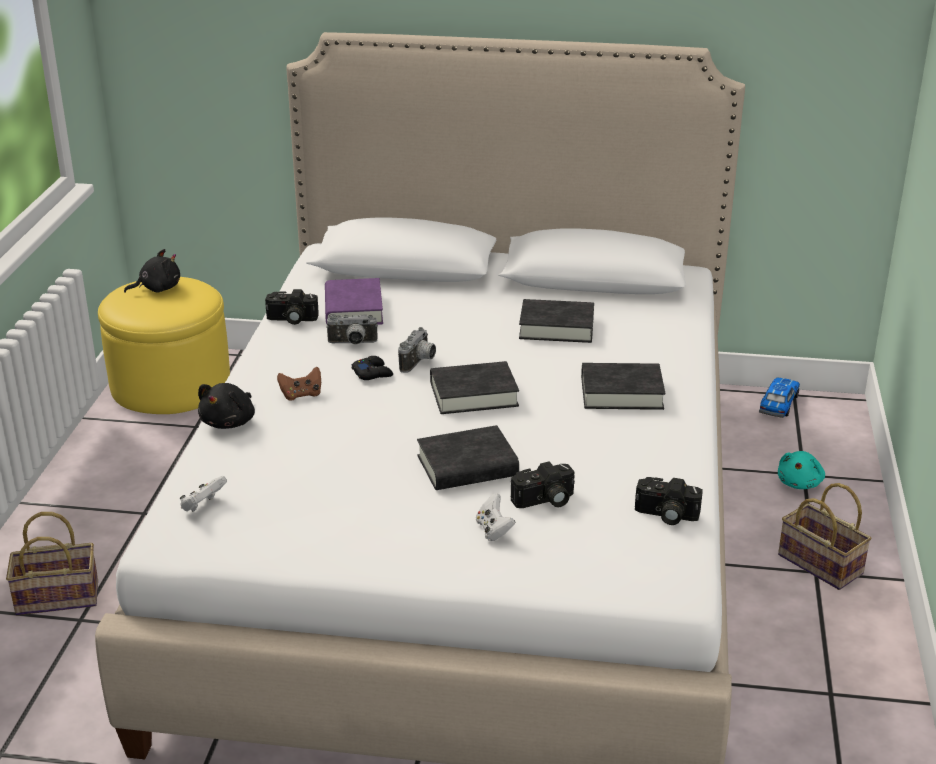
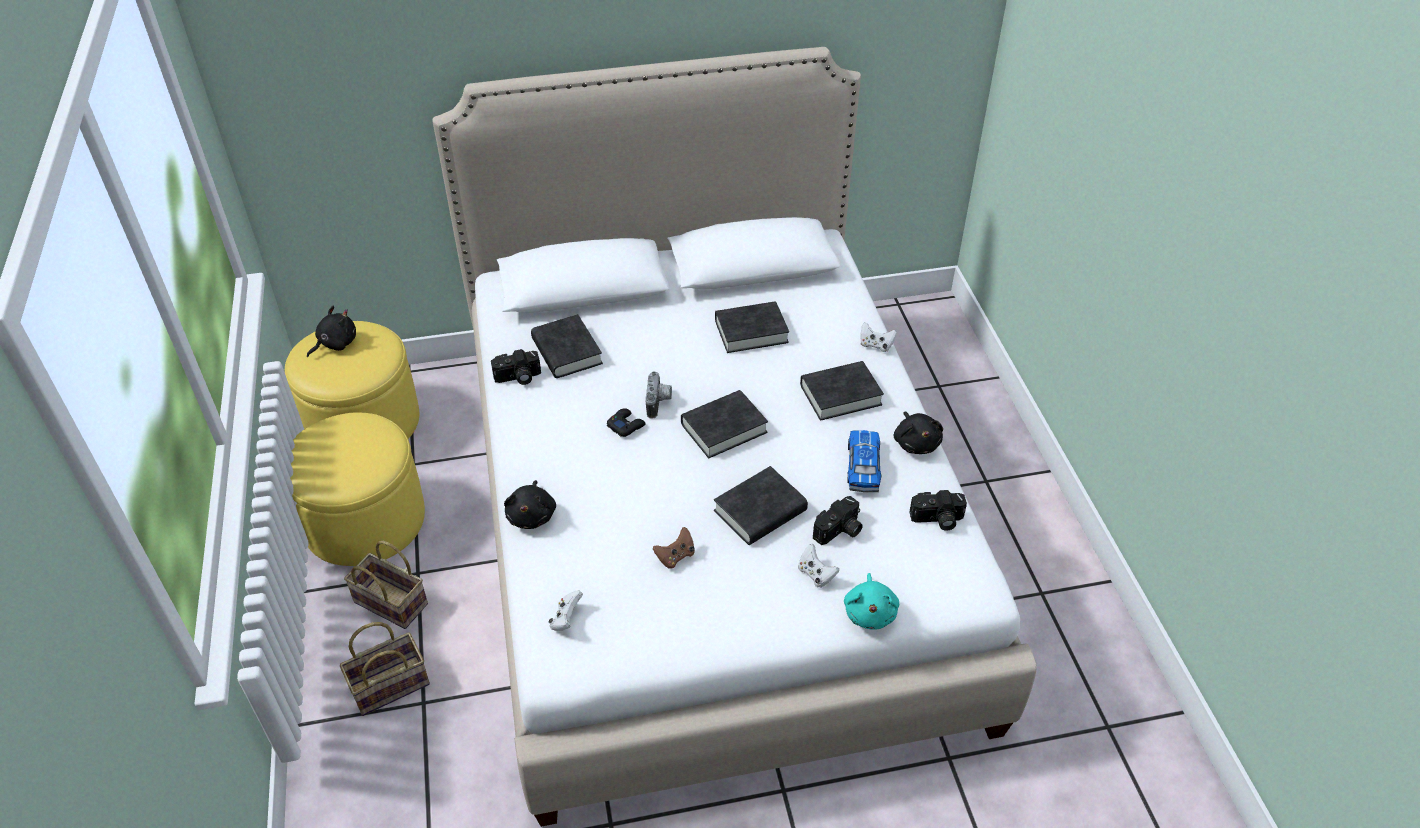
camera: 20 degrees left, 15 degrees up
brown game controller [277,367,321,401] -> brown game controller moved to [653,527,695,569]
purple book [325,278,383,325] -> black book [531,314,603,378]
camera [326,314,378,345] -> none
toy car [759,377,800,418] -> toy car moved to [847,430,881,492]
turquoise plush toy [778,451,825,489] -> turquoise plush toy moved to [844,573,899,630]
basket [778,483,871,590] -> basket moved to [344,541,428,629]
none -> yellow ottoman [290,413,425,566]
none -> white game controller [860,322,897,352]
none -> black plush toy [894,411,943,454]

